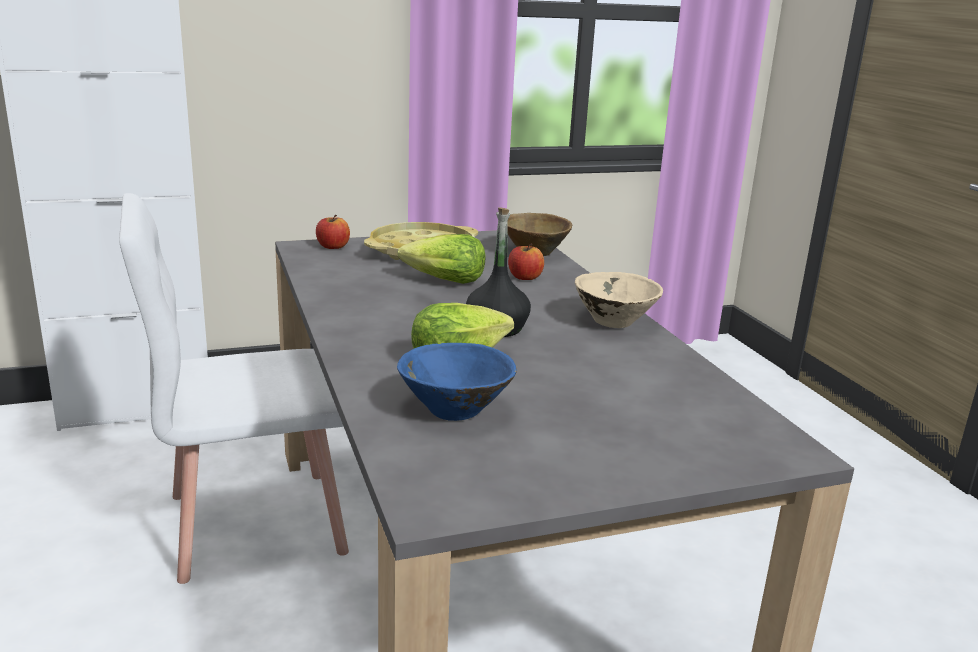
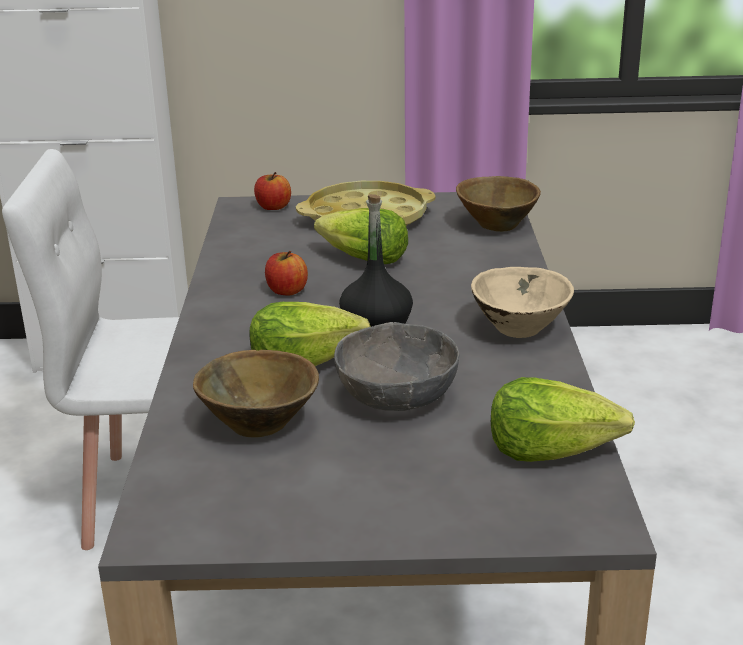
camera: 20 degrees right, 5 degrees up
blue bowl [397,343,517,421] -> brown bowl [193,350,319,437]
apple [508,244,544,280] -> apple moved to [265,251,308,295]
none -> grey bowl [334,322,459,411]
none -> lettuce [491,377,635,462]

